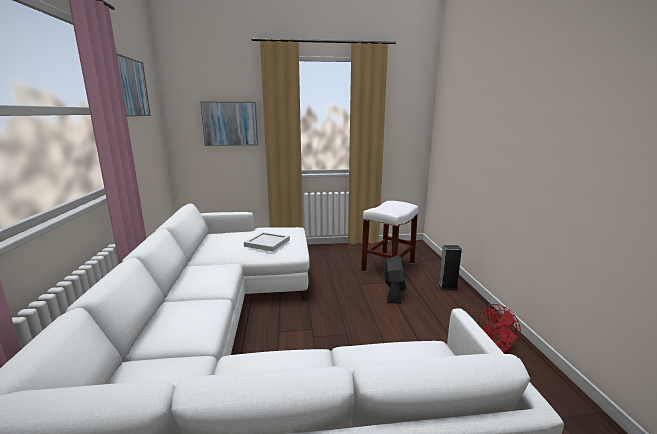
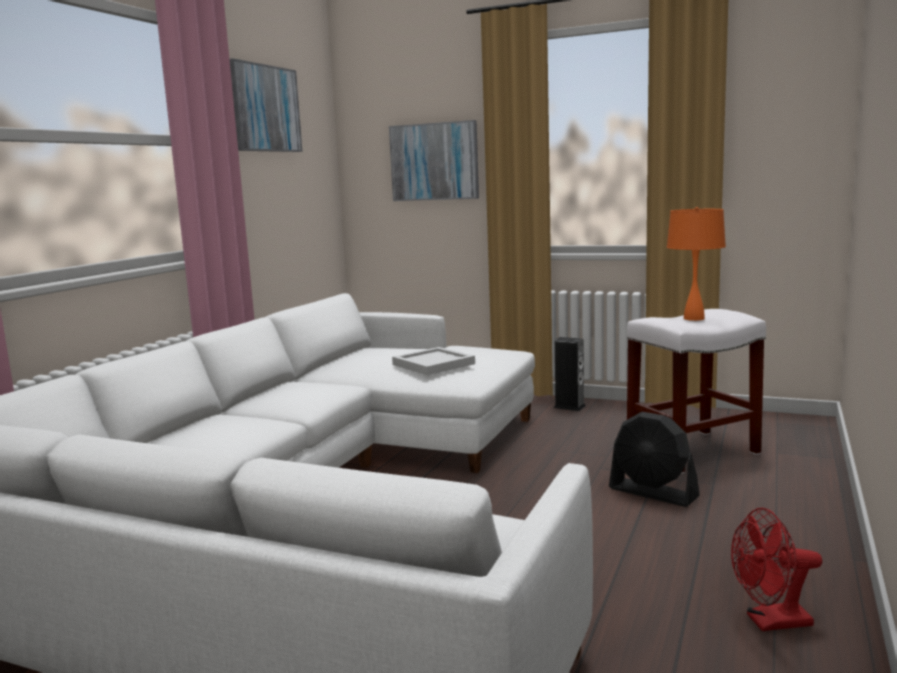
camera: 30 degrees right, 5 degrees down
black fan [384,255,406,304] -> black fan turned 90 degrees clockwise [609,412,700,507]
speaker [438,245,462,290] -> speaker moved to [554,337,586,411]
none -> orange table lamp [667,207,726,321]

